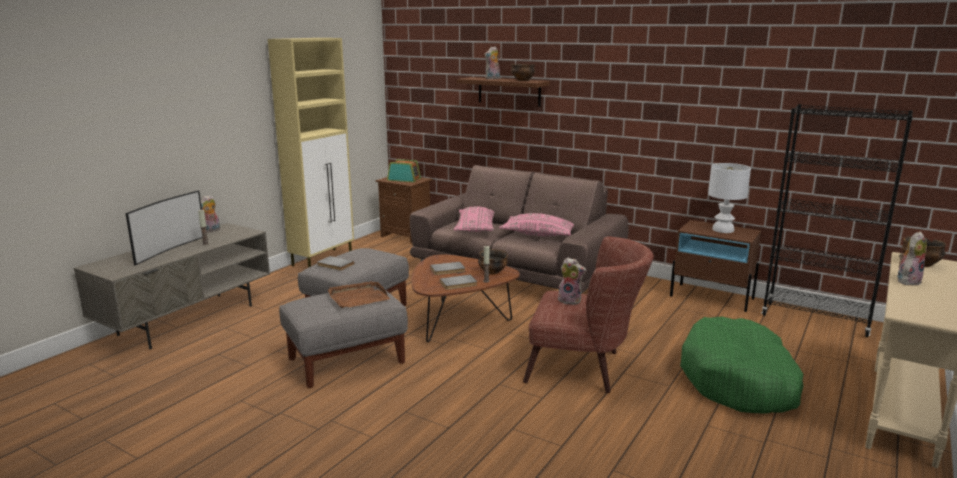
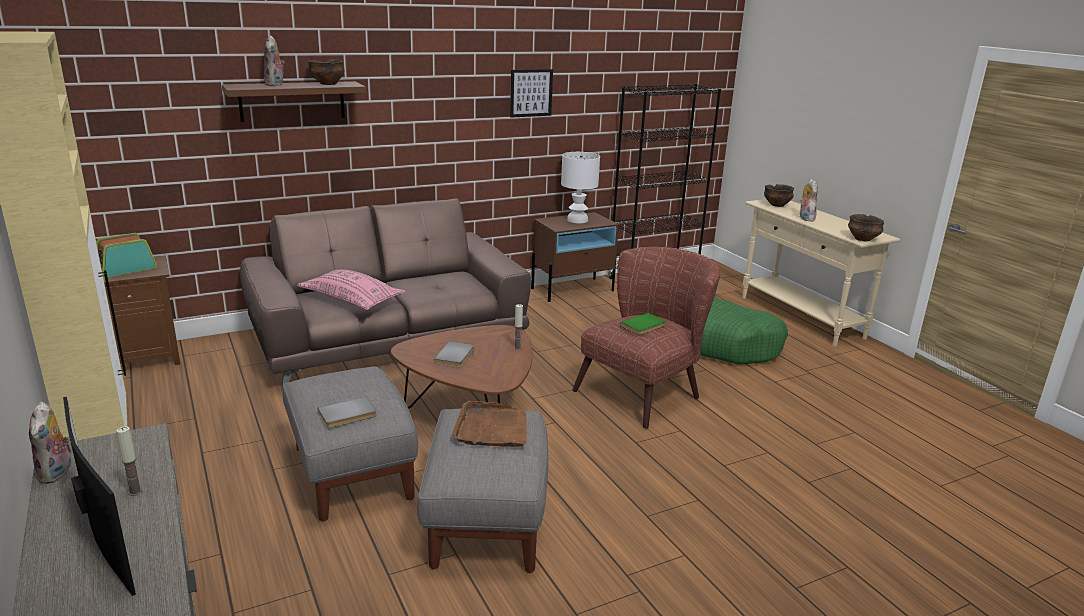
camera: 60 degrees left, 5 degrees up
grey book [440,274,477,290] -> none
bowl [478,249,508,274] -> bowl moved to [848,214,884,241]
pink pillow [499,213,574,236] -> none
plush toy [558,258,586,305] -> green book [620,313,666,335]
none -> picture [510,69,553,118]

